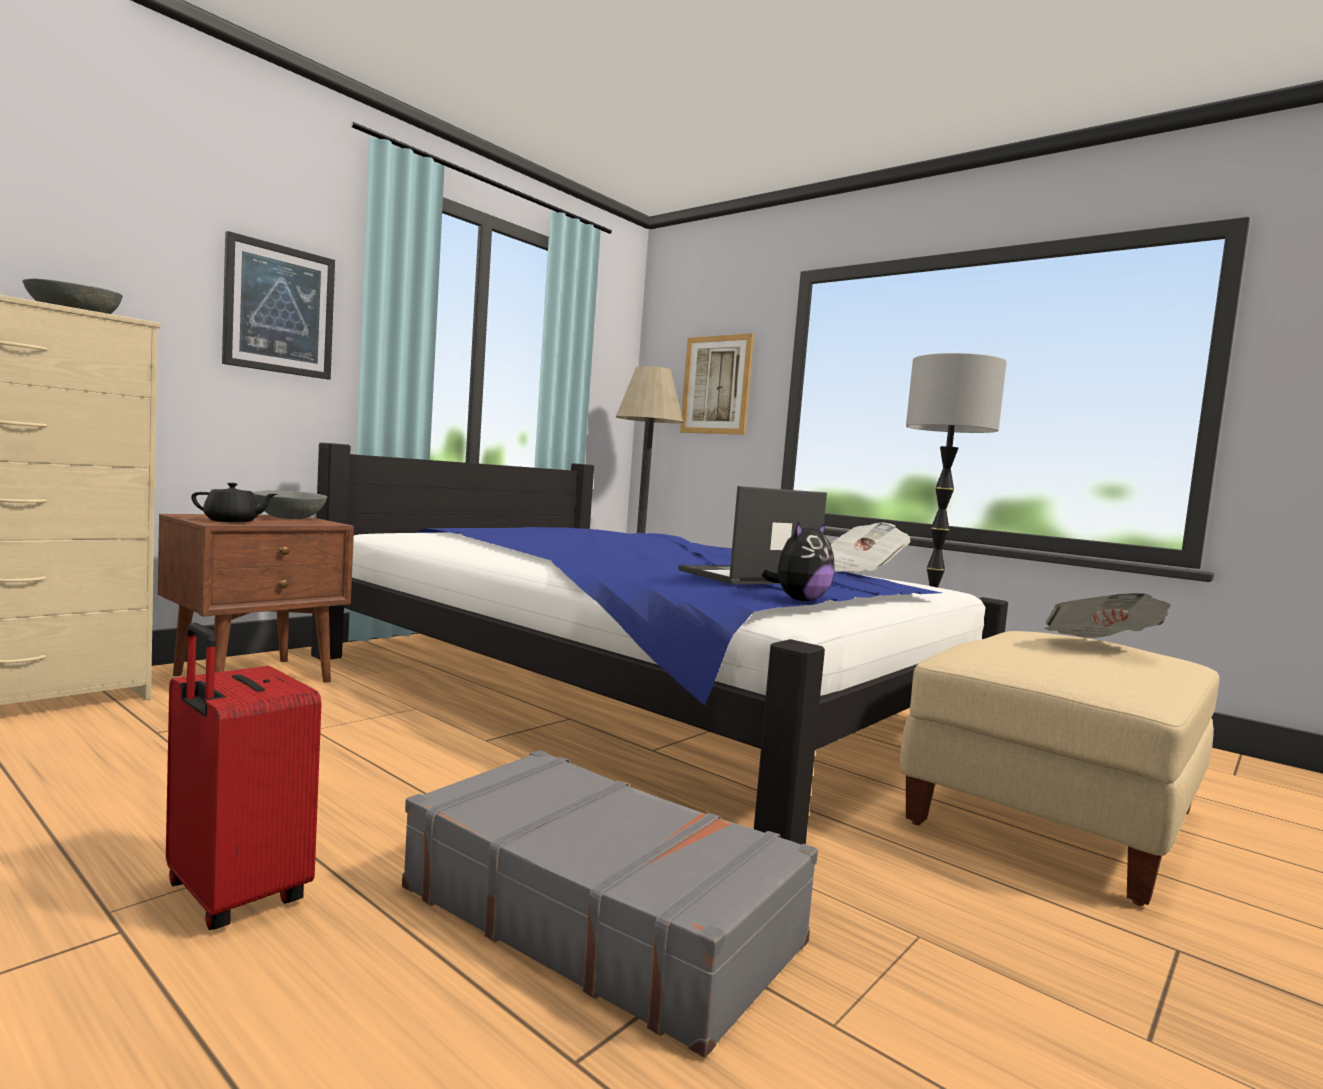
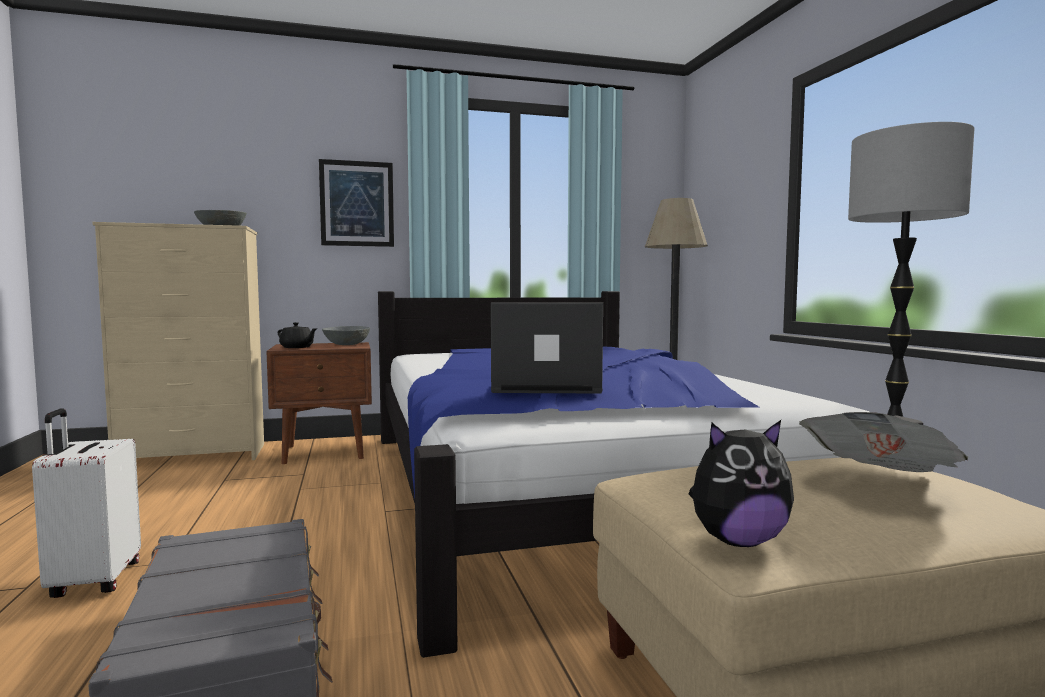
camera: 35 degrees right, 0 degrees up
red suitcase [166,623,322,930] -> white suitcase [32,408,141,598]
picture [680,333,754,435] -> none
plush toy [761,521,835,601] -> plush toy moved to [689,420,794,547]
newspaper [831,522,910,572] -> none

